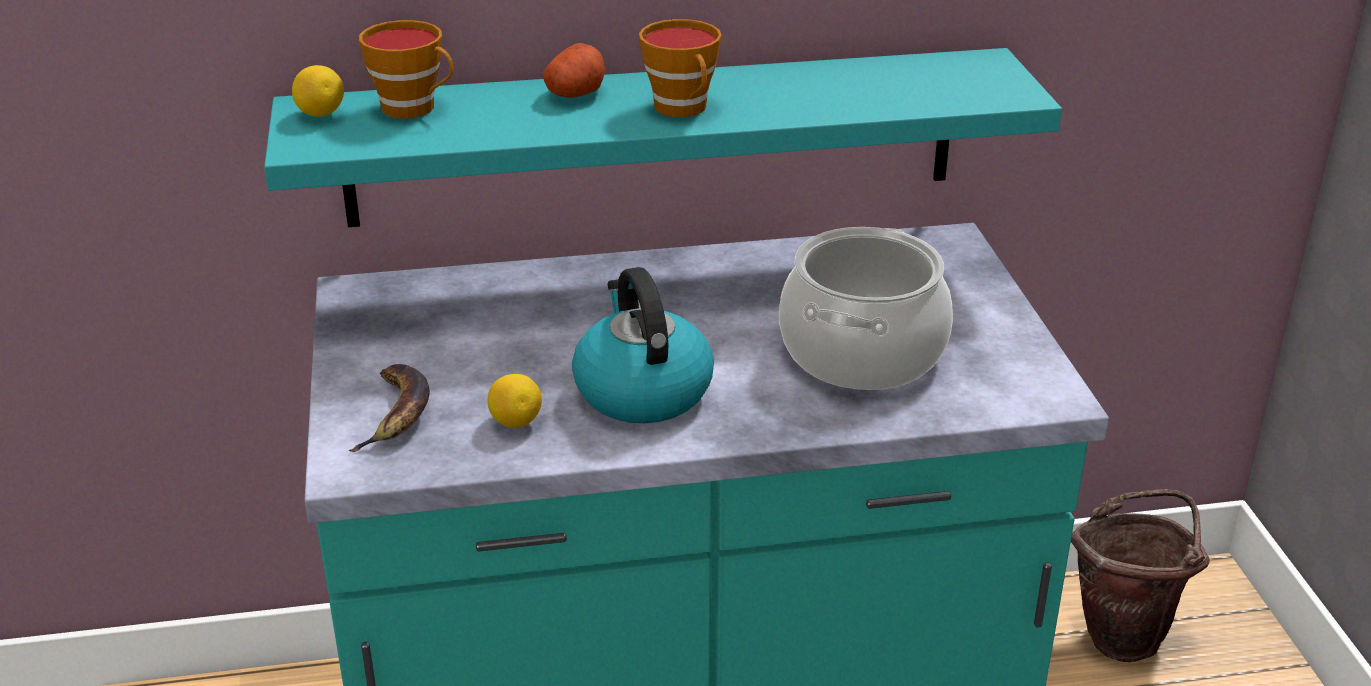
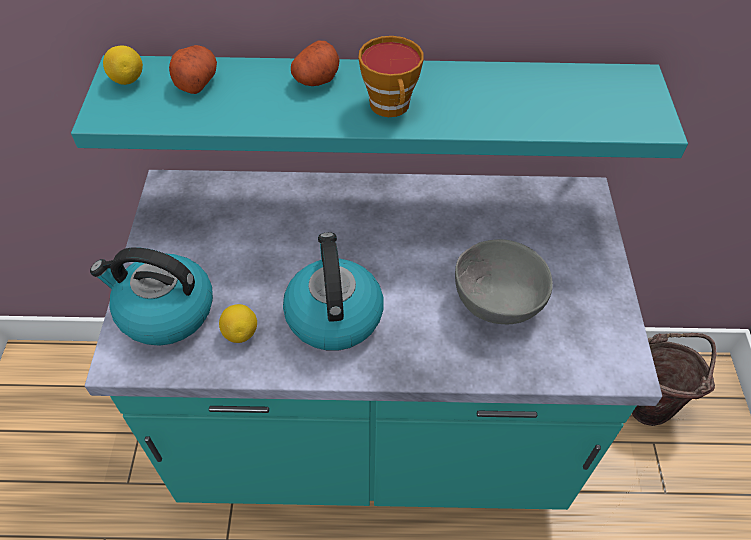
camera: 10 degrees right, 20 degrees up
banana [348,364,430,452] -> kettle [90,247,213,346]
cup [359,20,453,118] -> potato [169,45,217,94]
cooking pot [779,227,953,390] -> grey bowl [455,239,553,324]

